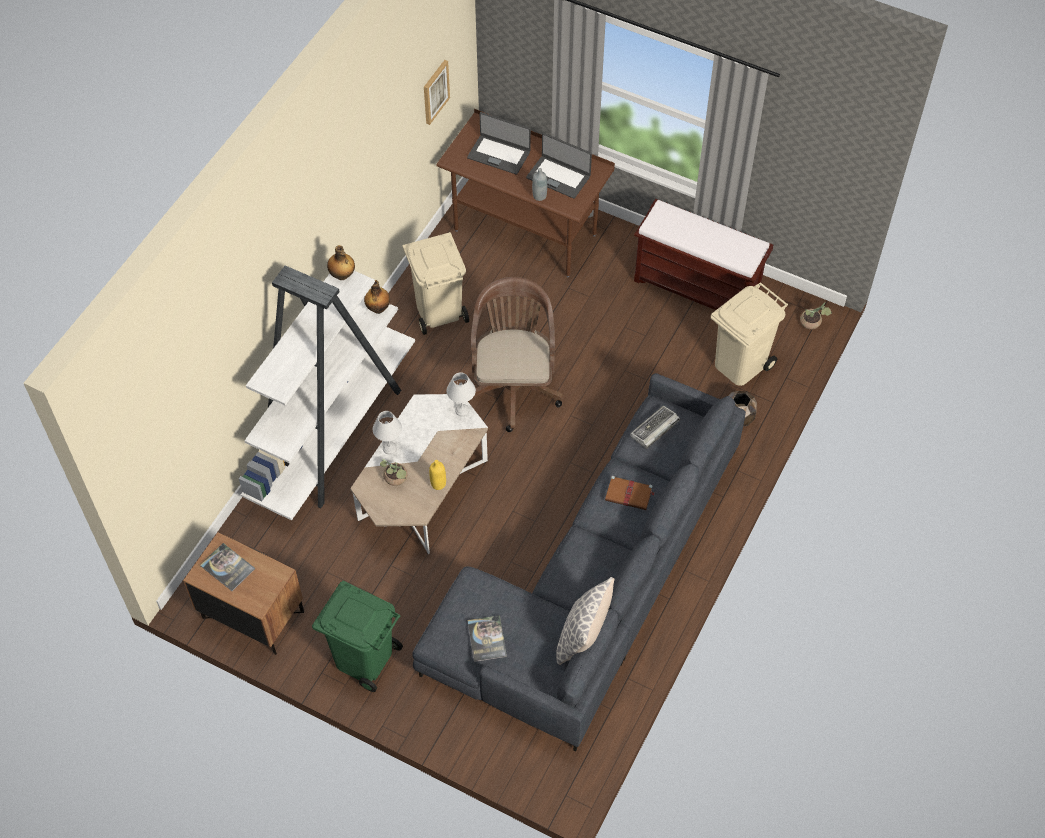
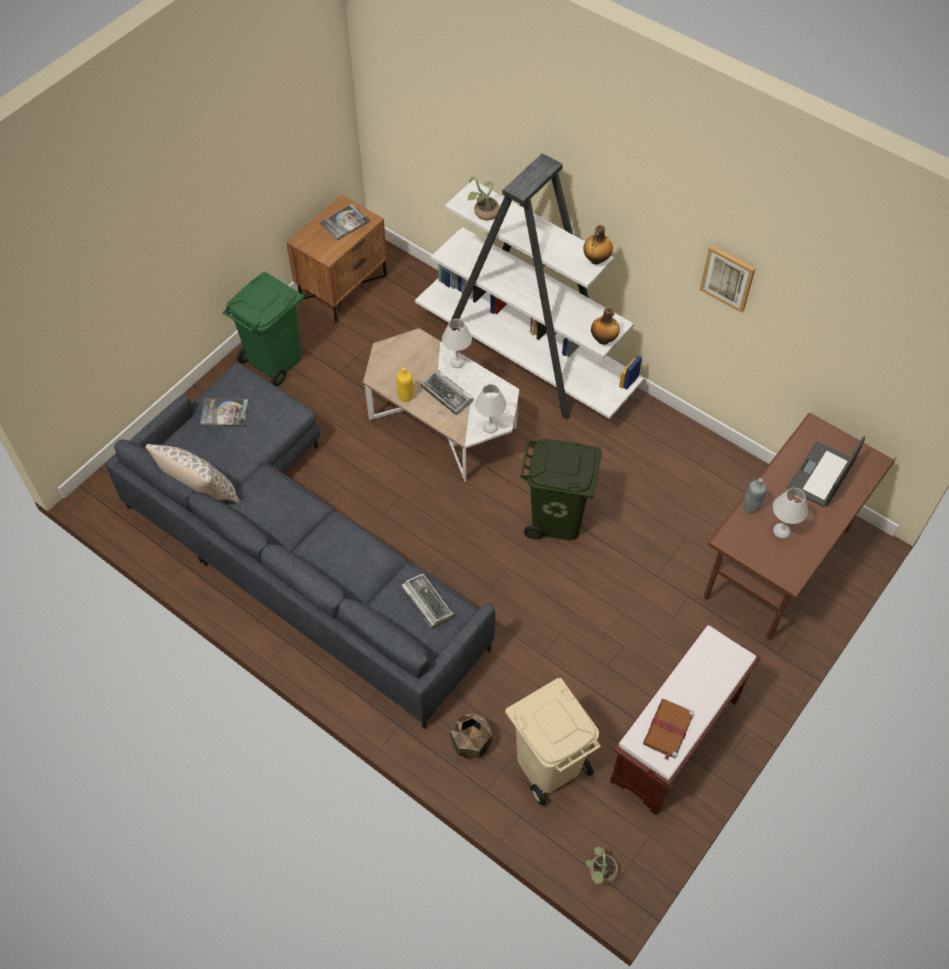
camera: 100 degrees right, 0 degrees up
potted plant [380,459,408,486] -> potted plant moved to [468,177,500,220]
beige trash can [403,232,469,335] -> none
picture [424,60,450,125] -> picture moved to [700,245,756,313]
brown office chair [471,277,563,432] -> green trash can [520,439,602,540]
laptop [526,133,592,199] -> white table lamp [773,488,808,539]
brown book [605,476,654,510] -> brown book moved to [643,699,694,761]
none -> keyboard [421,370,473,415]

